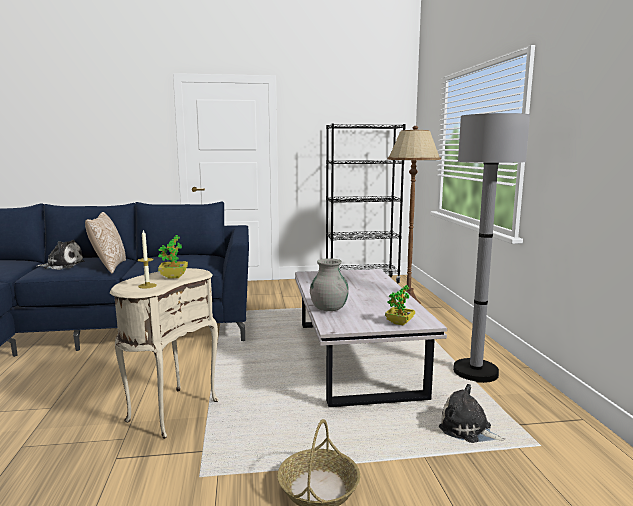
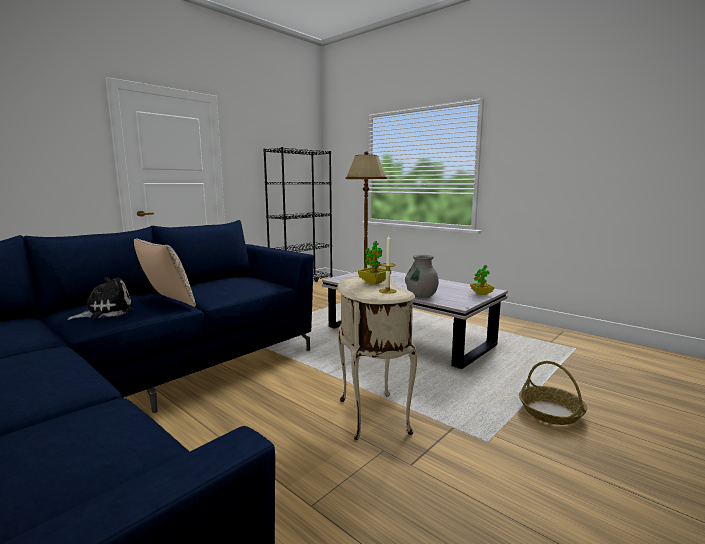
camera: 40 degrees left, 0 degrees up
plush toy [439,384,506,443] -> none
grey floor lamp [453,113,530,383] -> none

